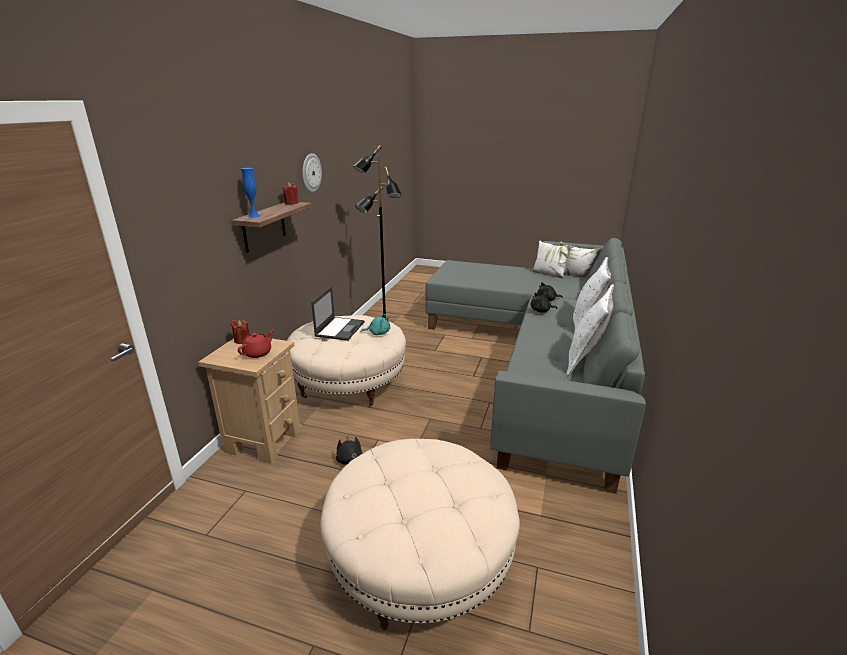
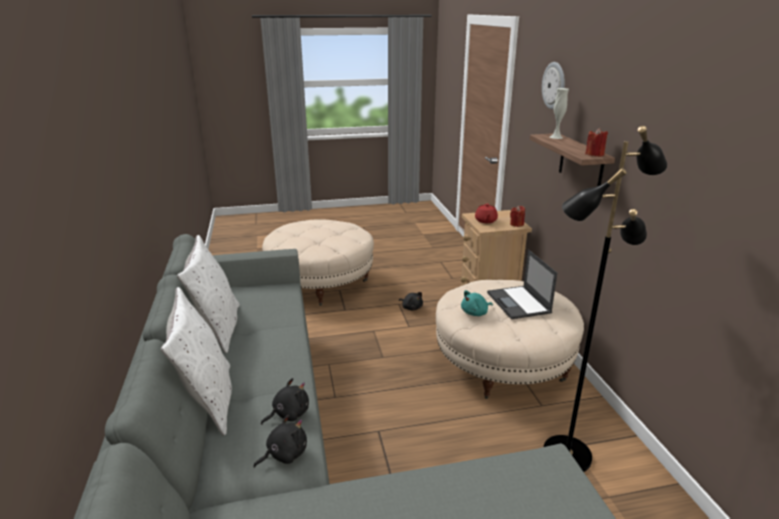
camera: 150 degrees right, 0 degrees up
blue vase [241,168,260,218] -> white vase [550,88,569,139]
wall clock [302,153,322,192] -> wall clock moved to [542,62,565,109]

